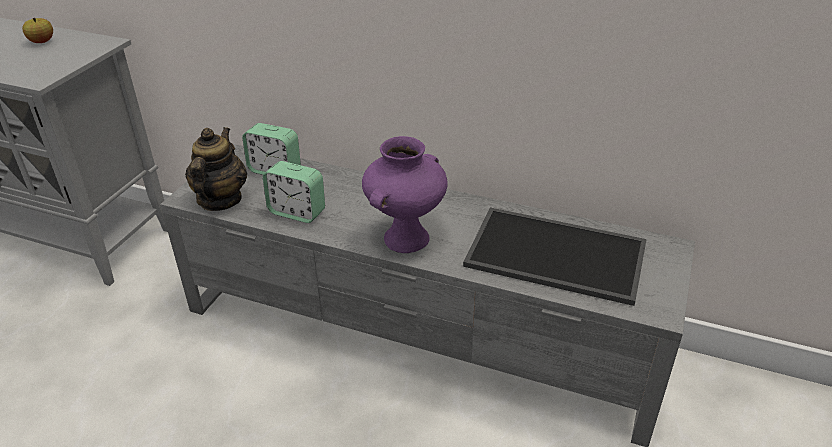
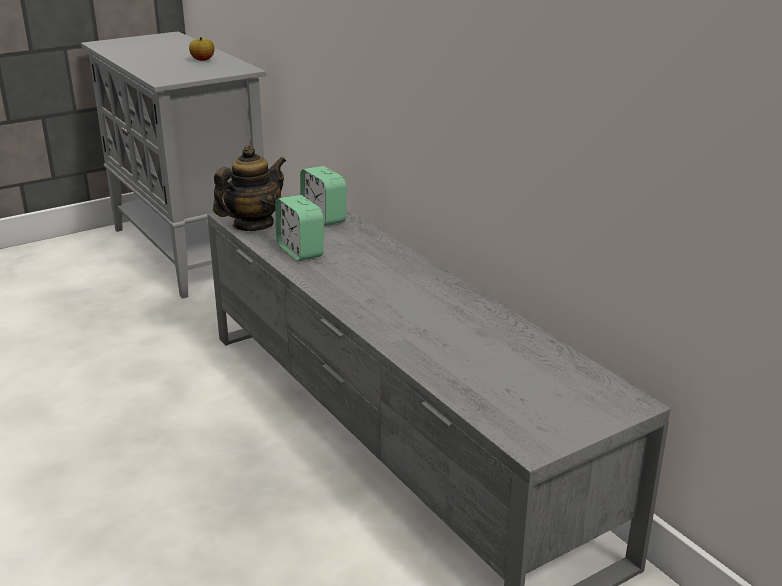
camera: 35 degrees right, 10 degrees down
purple vase [362,136,448,253] -> none
tray [463,207,647,306] -> none

